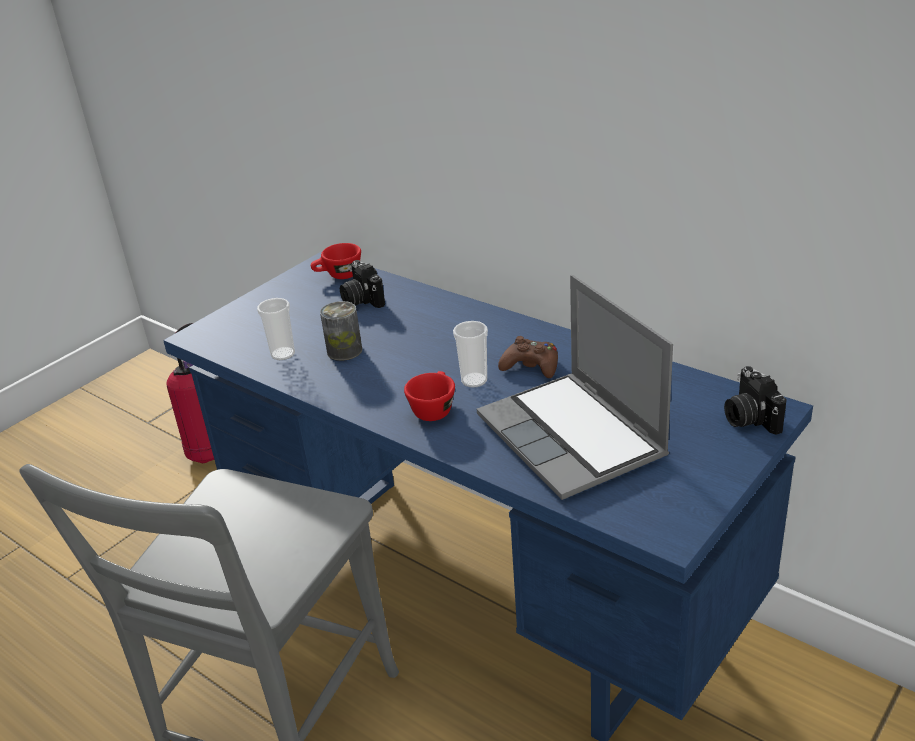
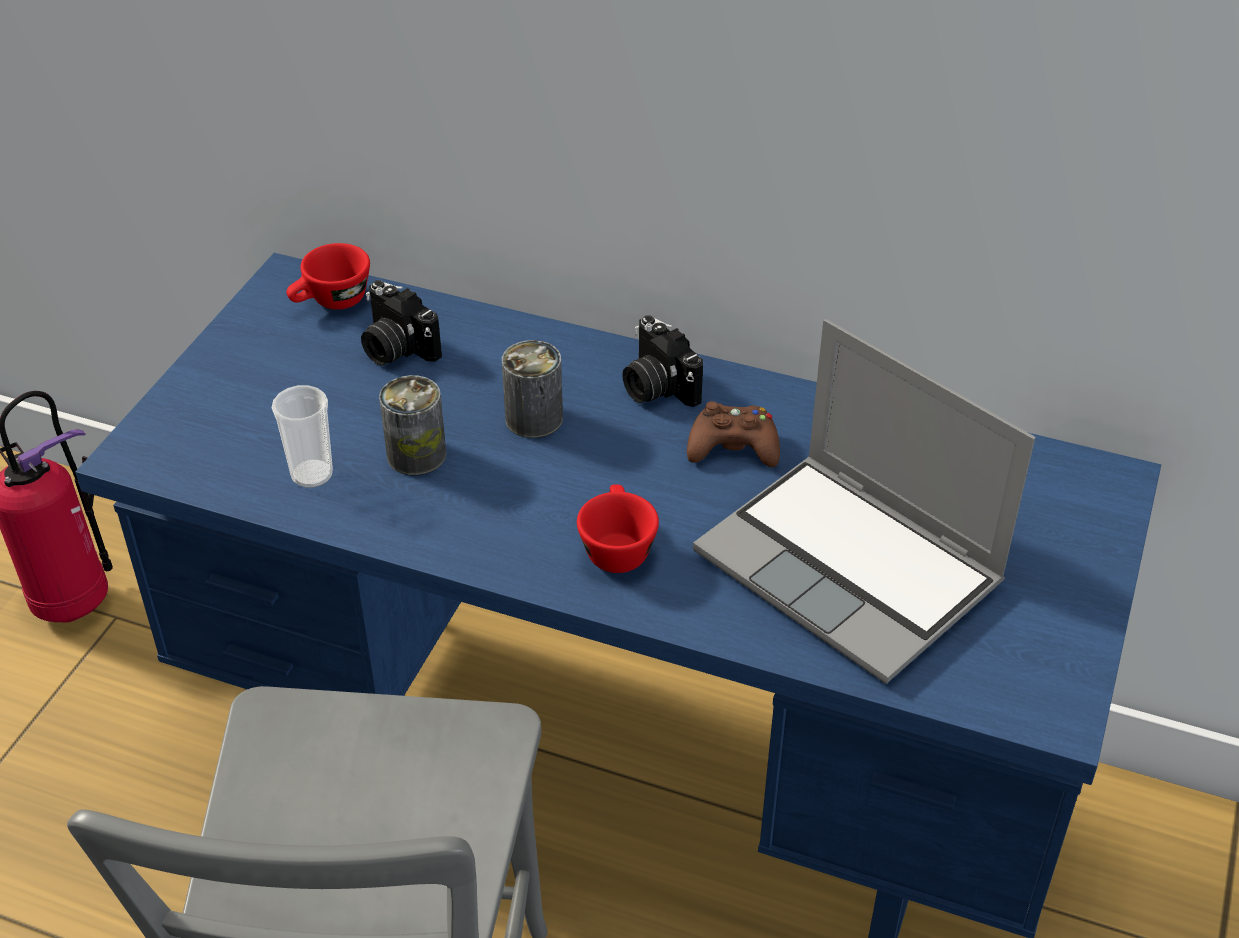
camera: 20 degrees left, 10 degrees up
cup [453,321,488,388] -> none
camera [724,366,786,435] -> camera moved to [622,315,703,407]
none -> can [502,340,563,438]

